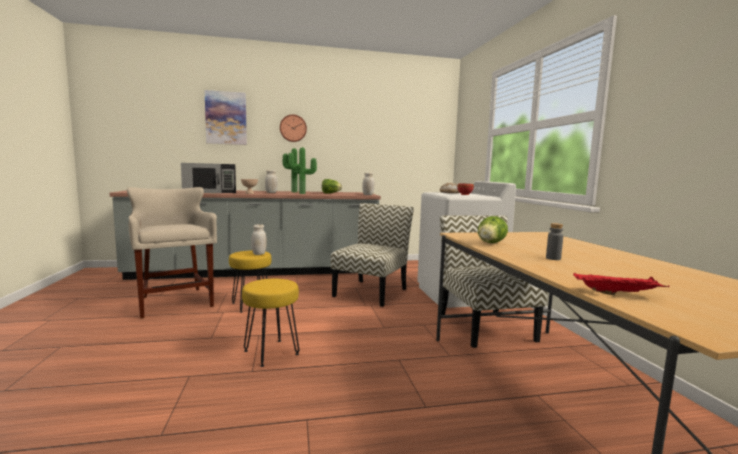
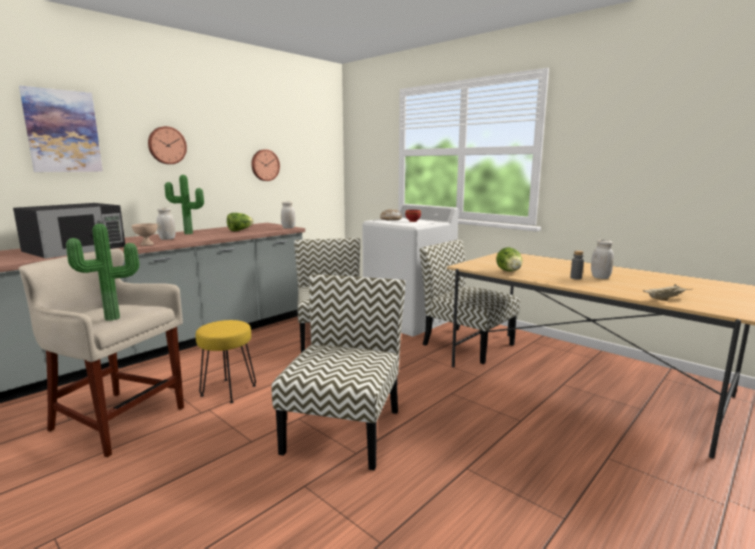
camera: 35 degrees left, 5 degrees up
yellow stool [242,279,299,367] -> chair [271,274,406,471]
white jar [251,224,267,255] -> white jar moved to [591,240,614,279]
potted plant [288,148,317,194] -> potted plant moved to [66,224,139,321]
red tray [573,272,669,295] -> beige tray [643,284,693,301]
none -> wall clock [251,149,280,181]

